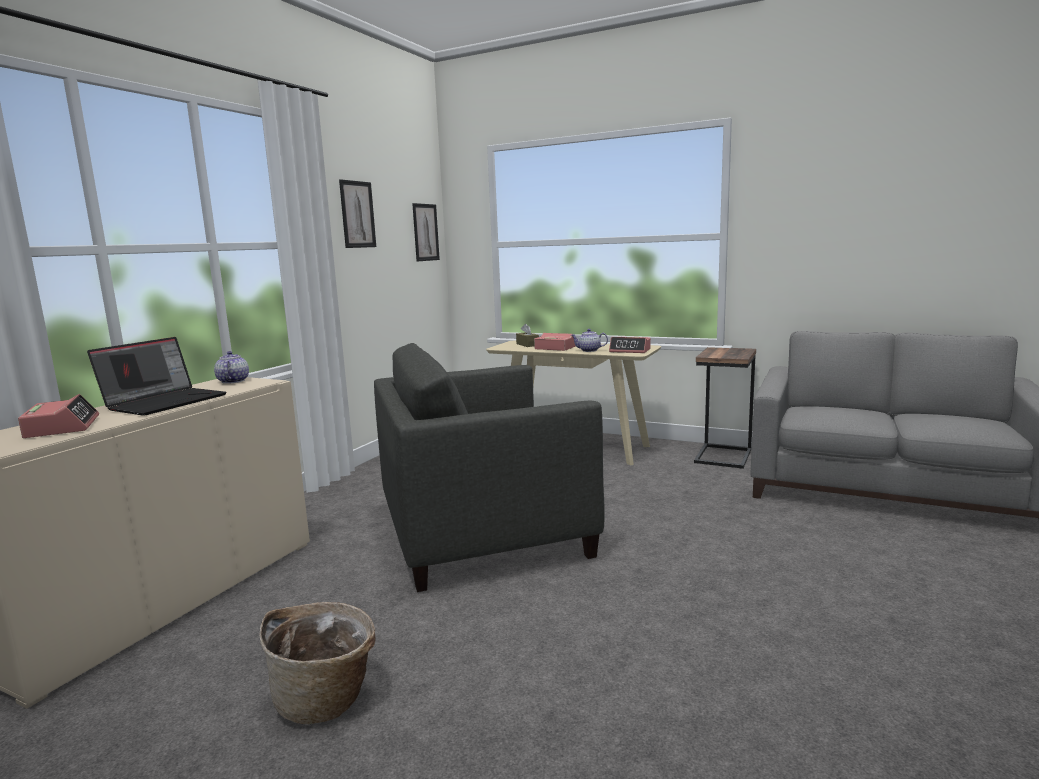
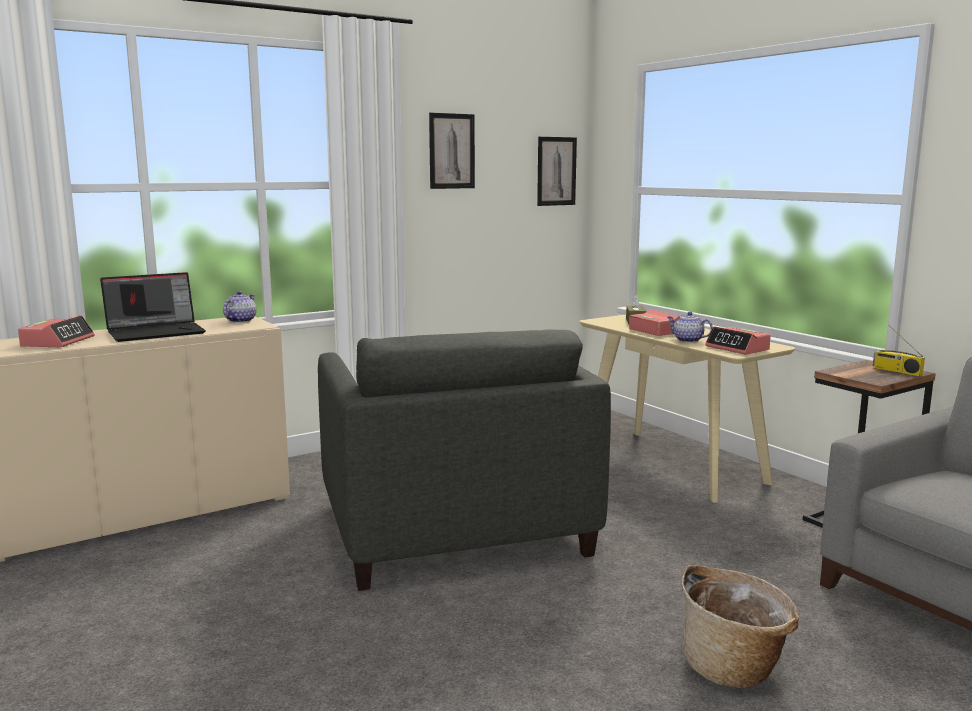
camera: 30 degrees right, 0 degrees up
basket [259,602,375,724] -> basket moved to [682,565,799,688]
grey armchair [374,343,605,592] -> grey armchair turned 120 degrees counterclockwise [318,330,611,591]
none -> radio [873,325,925,376]

